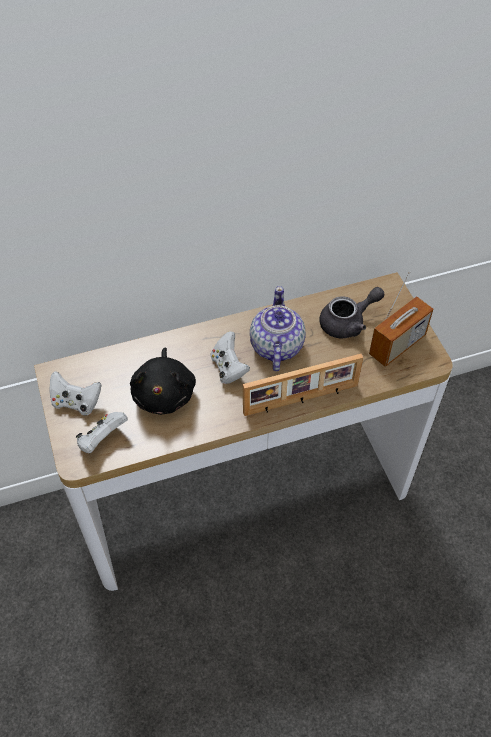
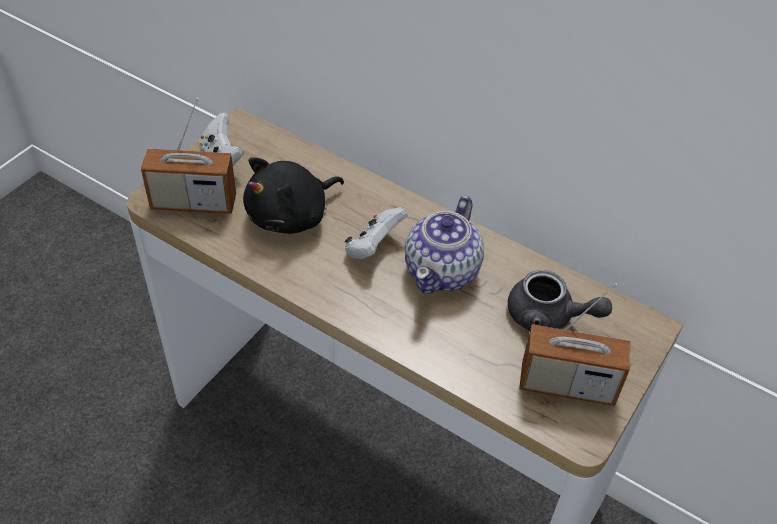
camera: 50 degrees right, 5 degrees down
white game controller [76,412,128,454] -> radio [141,98,236,214]
picture frame [243,354,363,416] -> none
teapot [250,286,306,371] -> teapot turned 150 degrees clockwise [405,196,484,294]

